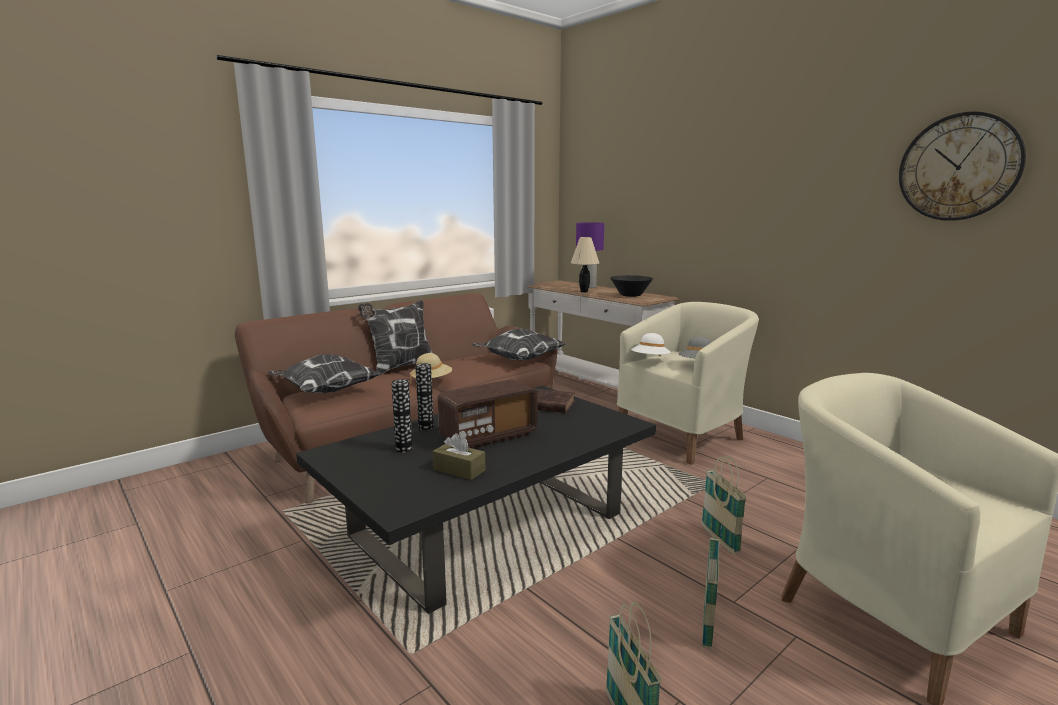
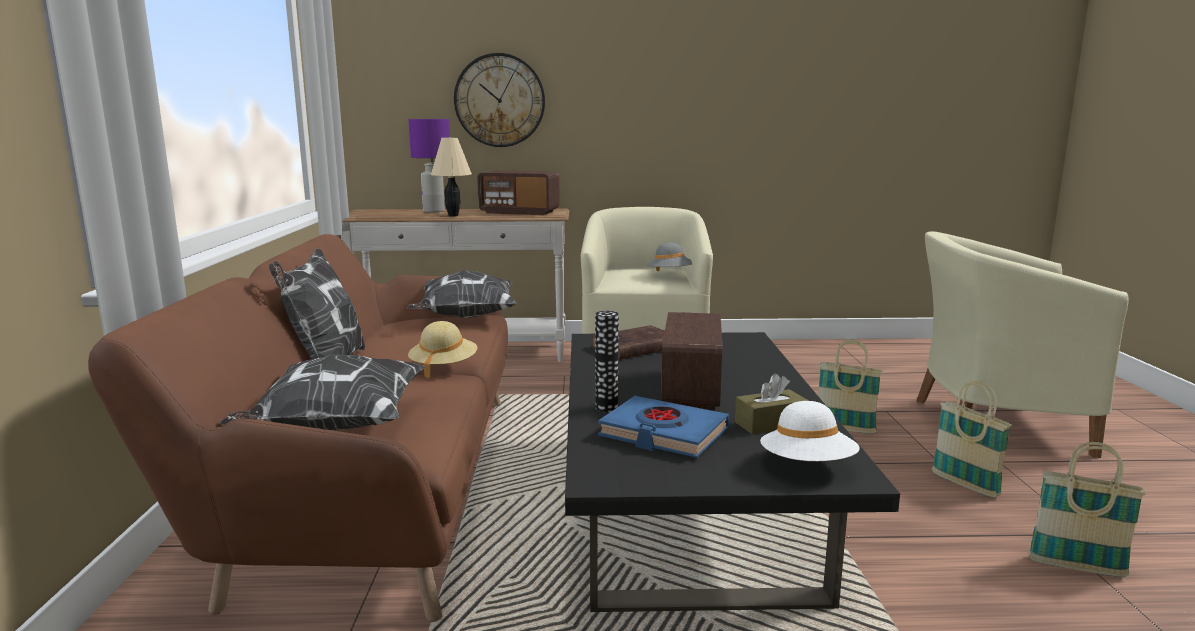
camera: 50 degrees left, 0 degrees up
vase [391,379,412,453] -> blue book [598,396,729,458]
black bowl [610,275,653,297] -> radio [477,170,560,215]
white hat [631,333,671,356] -> white hat moved to [760,401,860,461]
wall clock [899,111,1026,221] -> wall clock moved to [454,53,545,147]

